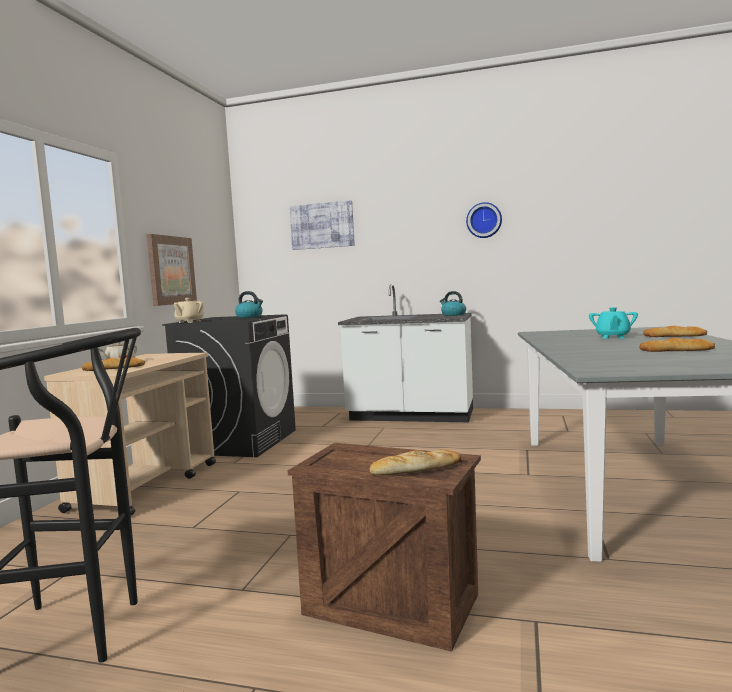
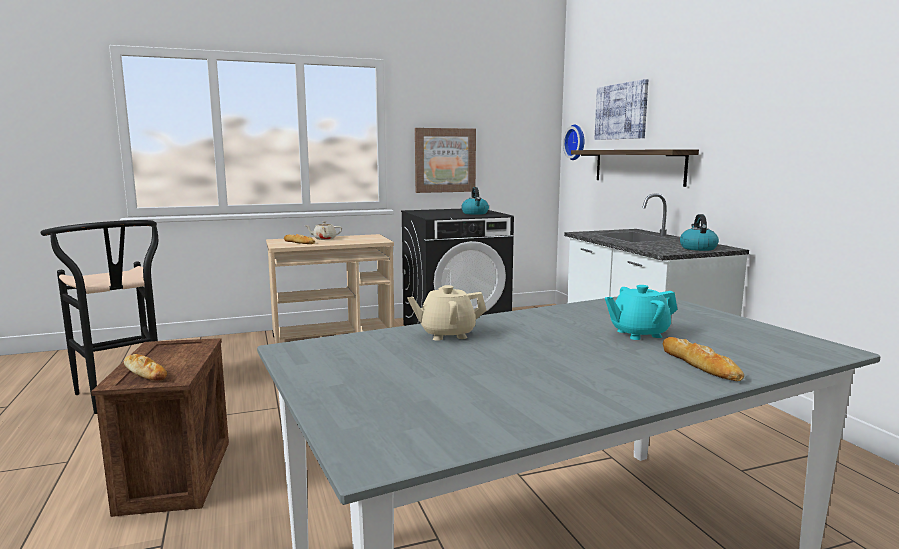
camera: 55 degrees right, 5 degrees up
beige teapot [174,298,204,323] -> beige teapot moved to [407,285,487,341]
wall clock [466,202,502,238] -> wall clock moved to [563,125,584,160]
bread [639,338,715,352] -> none
none -> shelf [571,149,699,187]

